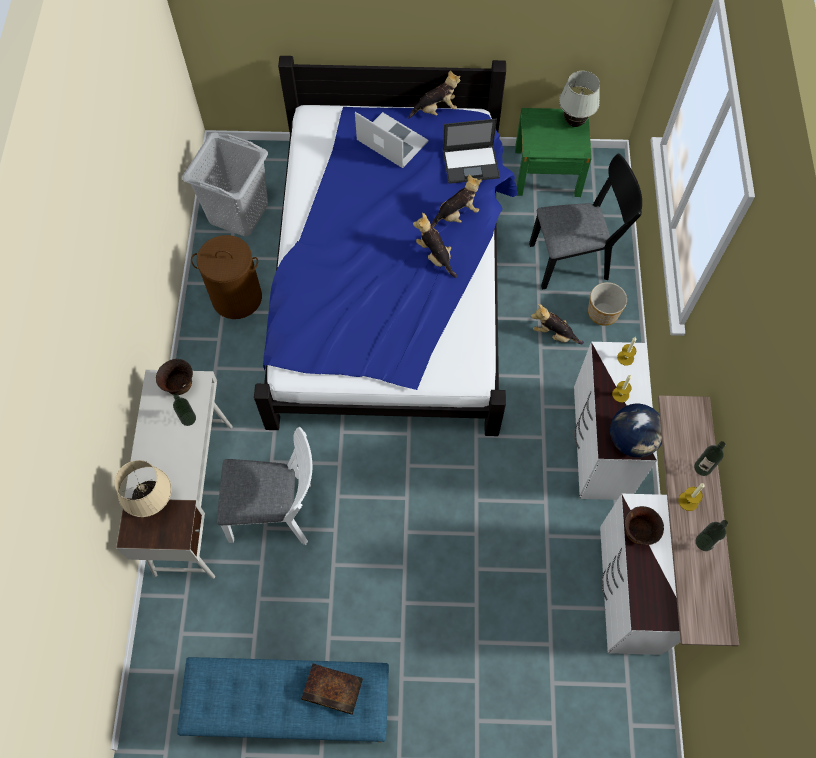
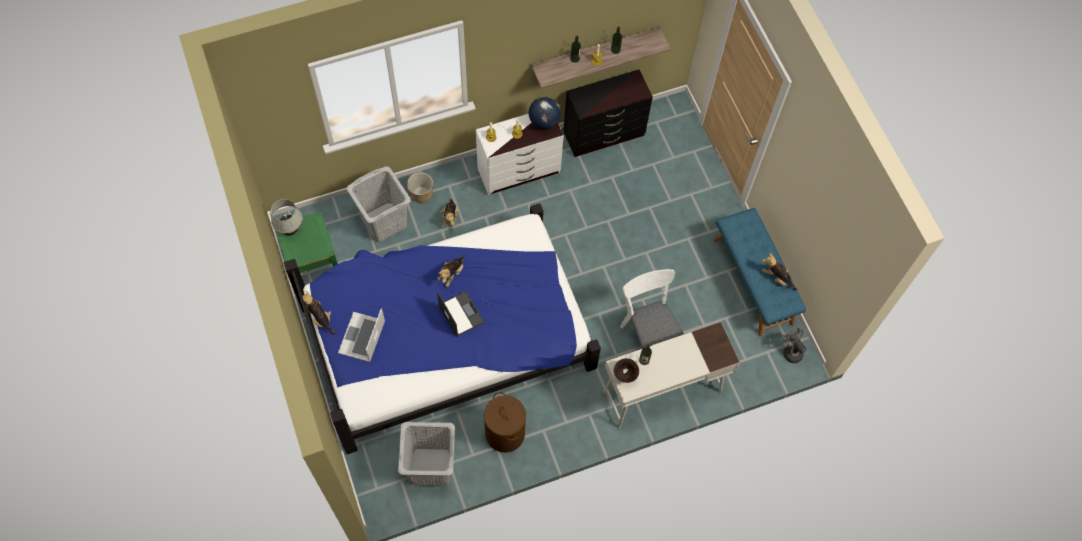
camera: 115 degrees left, 0 degrees up
beige table lamp [115,460,172,517] -> none
book [302,663,363,715] -> none
plush toy [431,174,482,228] -> plush toy moved to [762,253,797,290]
laptop [443,119,500,184] -> laptop moved to [437,291,485,337]
black chair [529,154,642,290] -> grey laundry basket [347,166,411,242]
white dresser [600,494,681,655] -> black dresser [563,69,653,157]
brown bowl [625,506,664,545] -> none
none -> grey fan [782,328,806,363]

